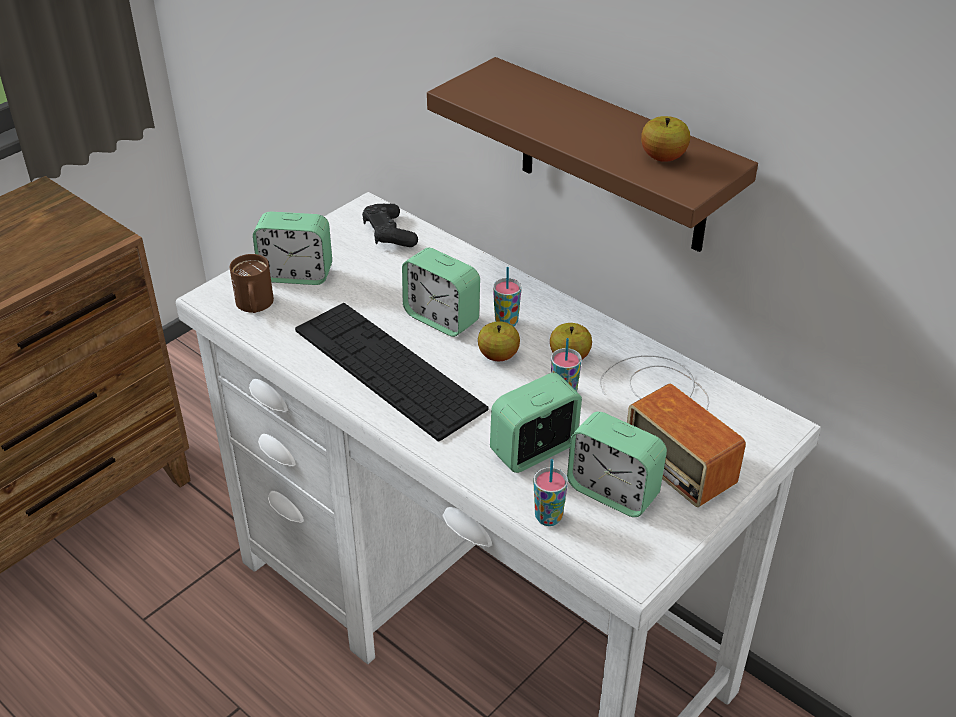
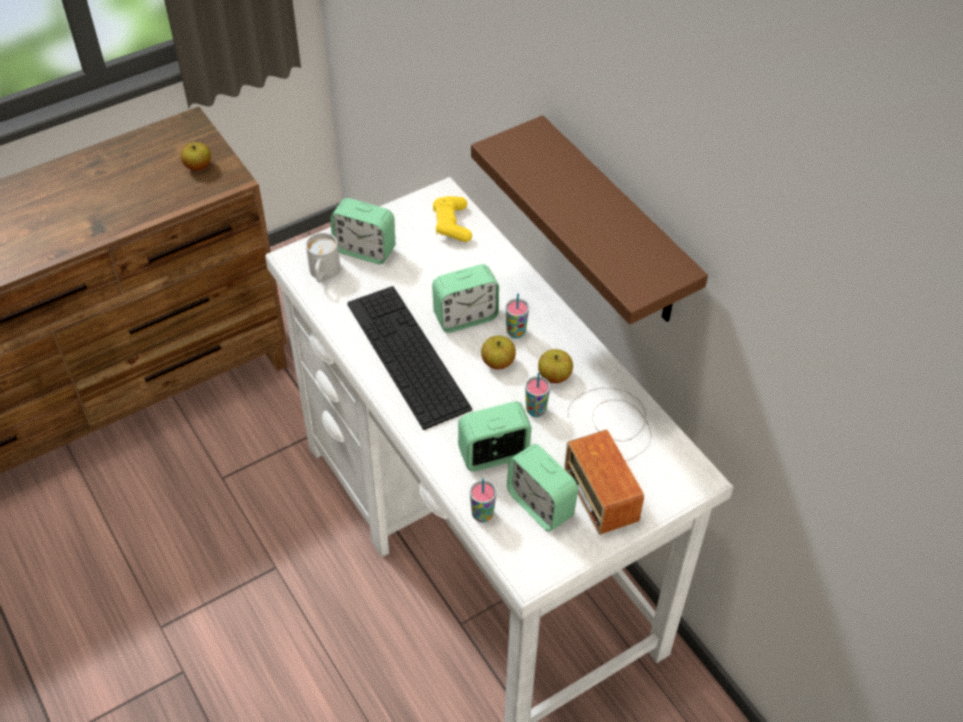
camera: 15 degrees right, 10 degrees up
brown mug [230,254,274,313] -> white mug [306,232,340,283]
black game controller [362,204,418,247] -> yellow game controller [433,196,472,242]
alarm clock [402,248,480,337] -> alarm clock turned 75 degrees counterclockwise [432,264,499,333]
apple [641,116,690,162] -> apple moved to [181,142,211,171]

